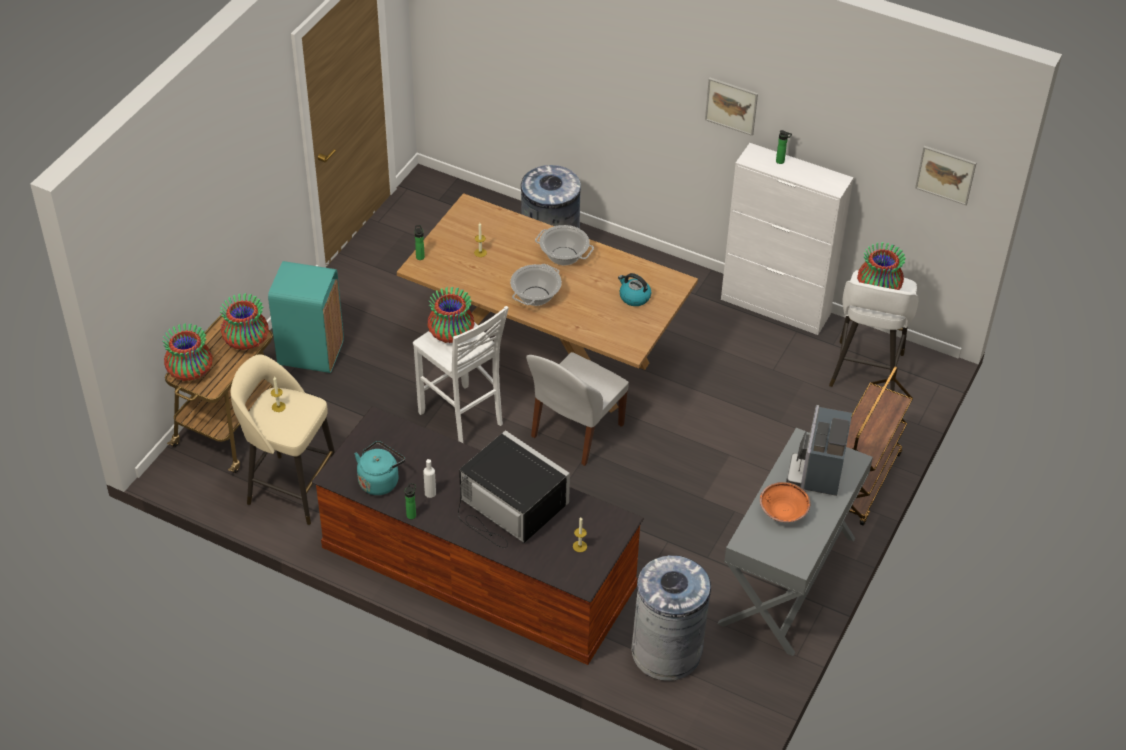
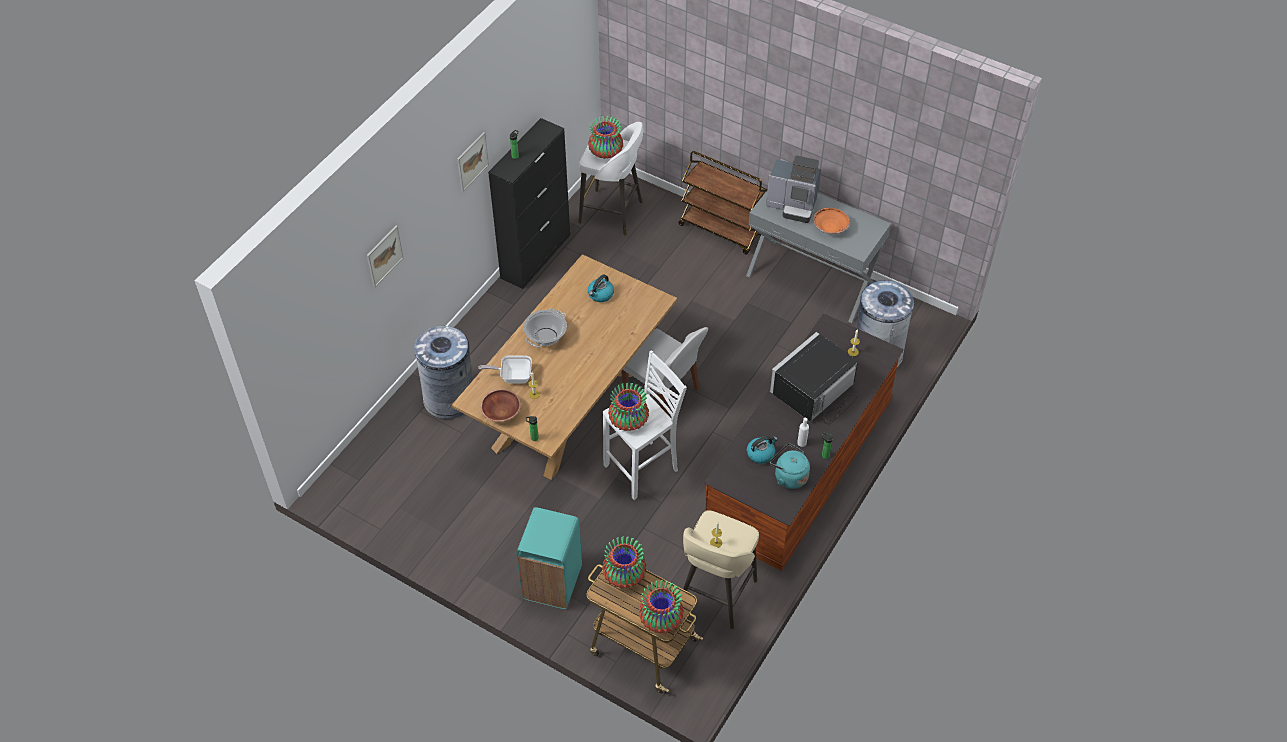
camera: 85 degrees left, 5 degrees up
cooking pot [510,264,562,306] -> none
white cabinet [721,143,854,335] -> black cabinet [488,118,570,289]
picture [915,146,976,205] -> picture moved to [367,226,403,287]
none -> frying pan [478,356,532,384]
none -> brown bowl [481,389,521,422]
none -> kettle [747,436,778,464]

